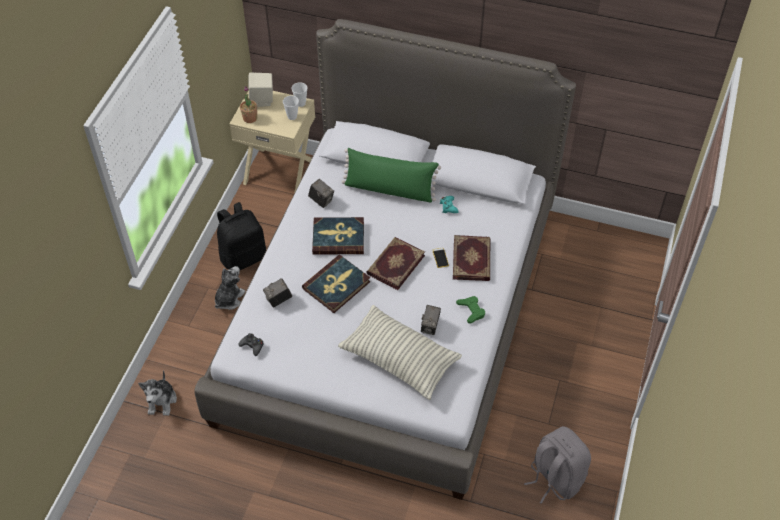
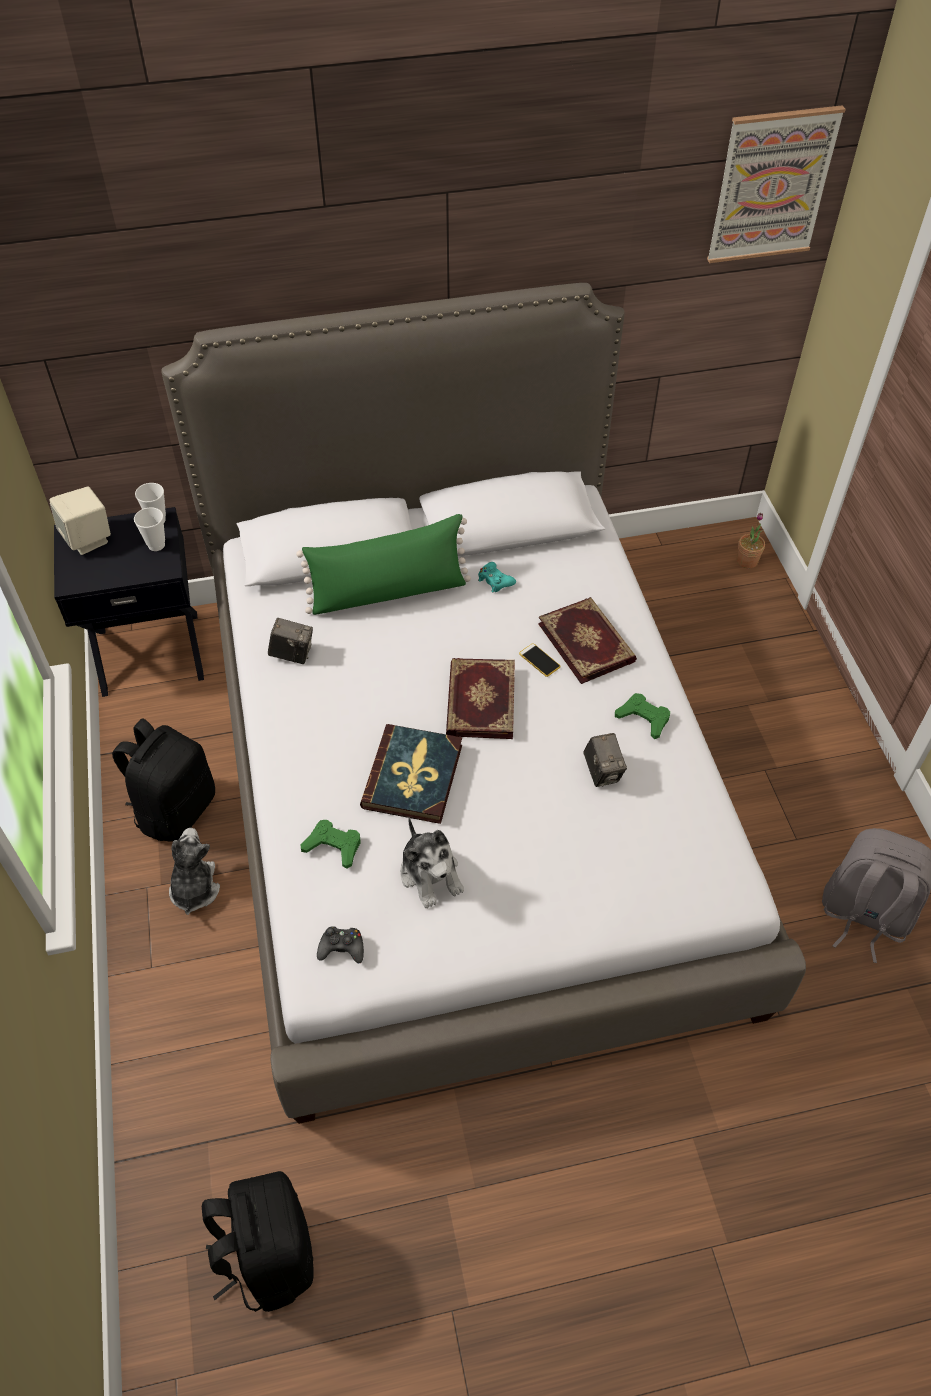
camera: 30 degrees left, 0 degrees up
plush toy [138,370,177,416] -> plush toy moved to [400,817,464,908]
beige nightstand [230,91,315,193] -> black nightstand [54,507,204,697]
potted plant [240,86,257,123] -> potted plant moved to [737,513,765,568]
camera [263,278,292,308] -> green game controller [301,820,360,869]
book [312,217,364,255] -> none
pillow [338,305,462,400] -> none
none -> black backpack [202,1171,314,1312]
none -> picture [707,106,846,263]

